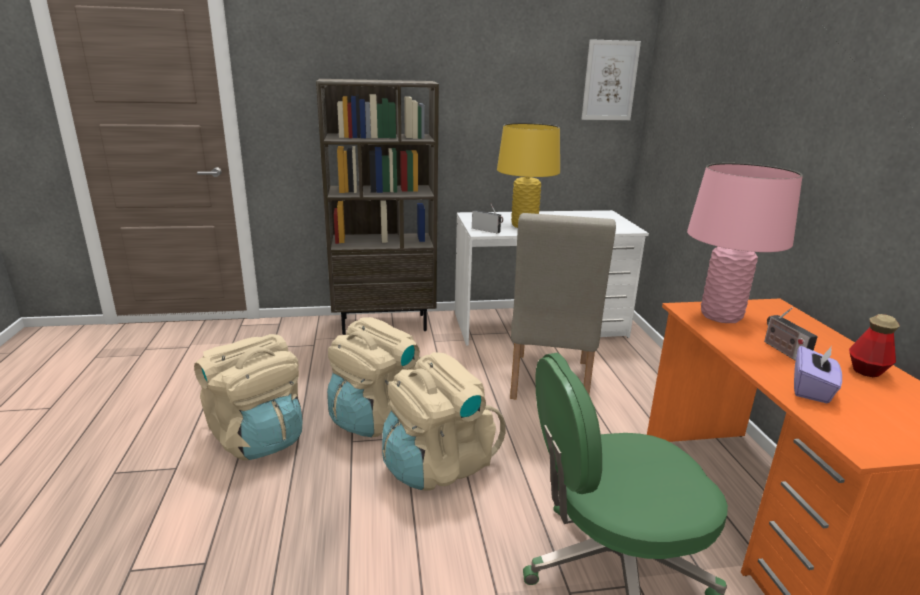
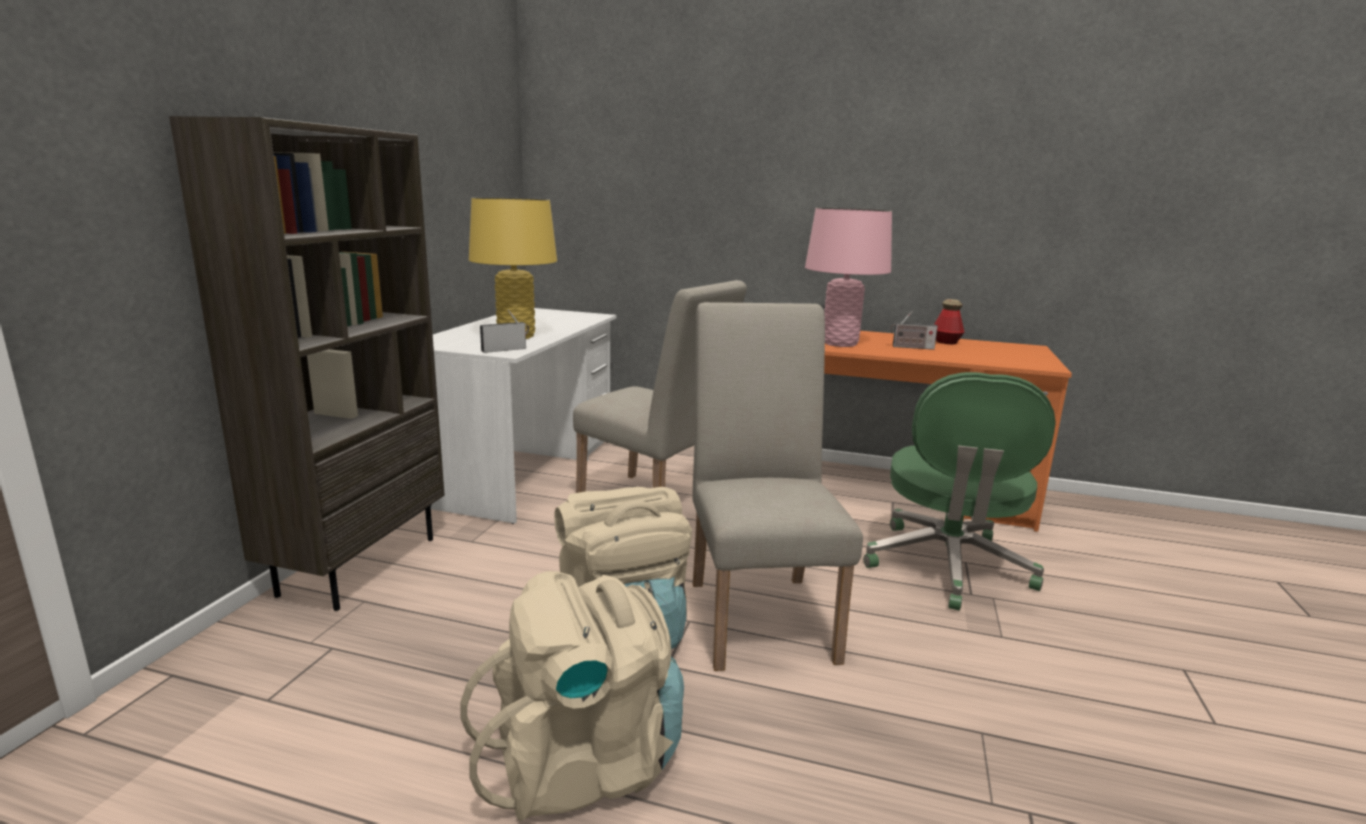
camera: 65 degrees left, 5 degrees down
beige backpack [382,352,506,491] -> beige chair [693,302,863,671]
picture [581,39,641,120] -> none
purple tissue box [794,346,842,403] -> none

